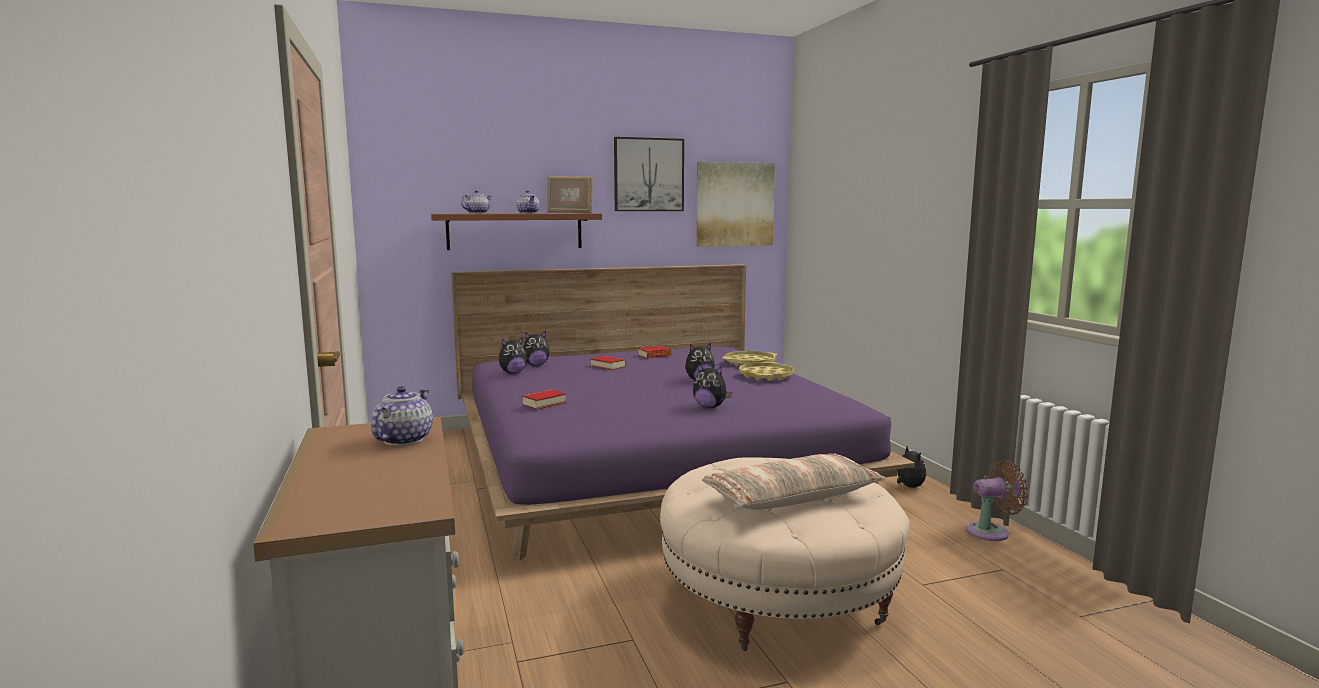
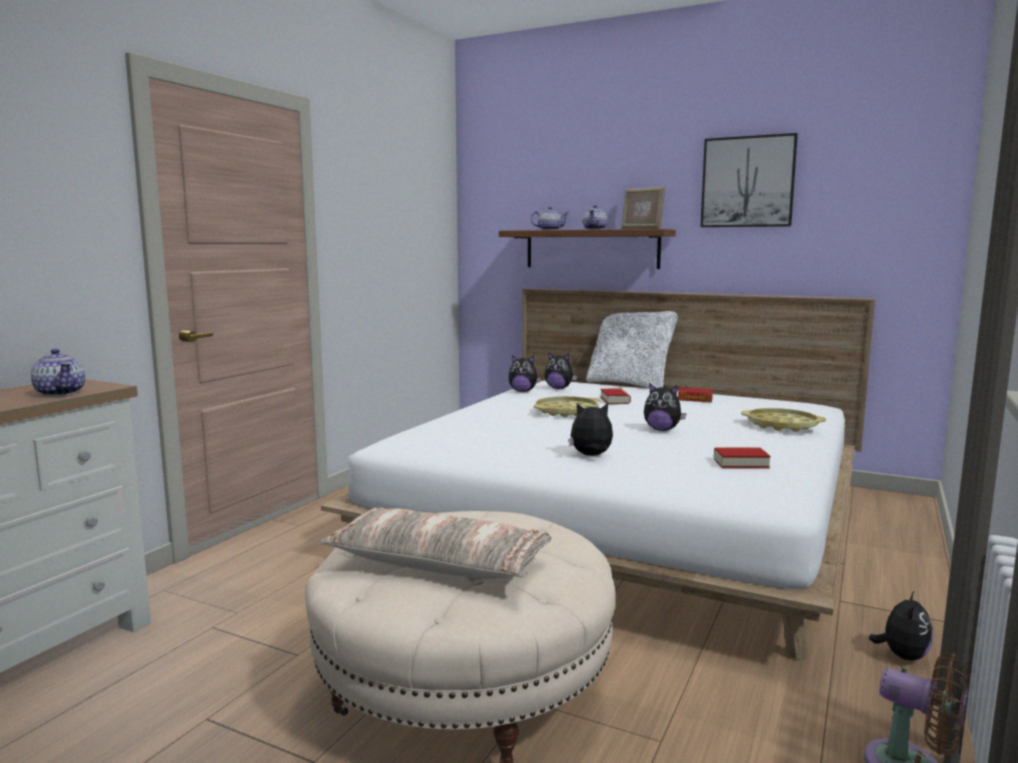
camera: 45 degrees right, 0 degrees up
teapot [371,386,433,446] -> teapot turned 75 degrees clockwise [31,349,85,396]
purple bed [451,264,915,561] -> white bed [321,289,875,661]
book [522,389,566,410] -> book moved to [714,447,771,469]
plush toy [693,364,732,408] -> plush toy turned 105 degrees clockwise [568,403,613,456]
picture [696,162,775,247] -> none
yellow tray [739,362,794,381] -> yellow tray moved to [534,396,599,417]
none -> white pillow [586,311,678,388]

